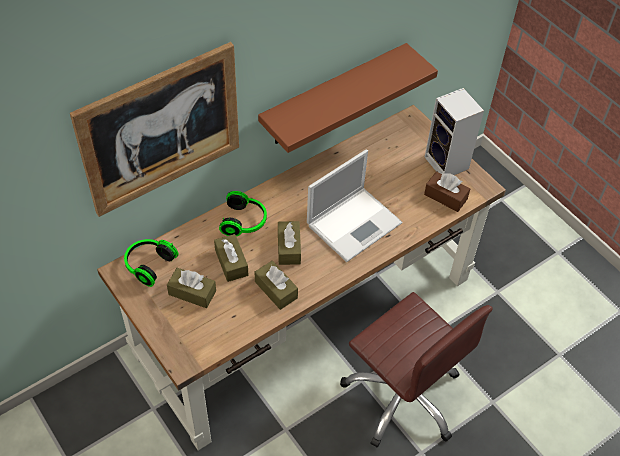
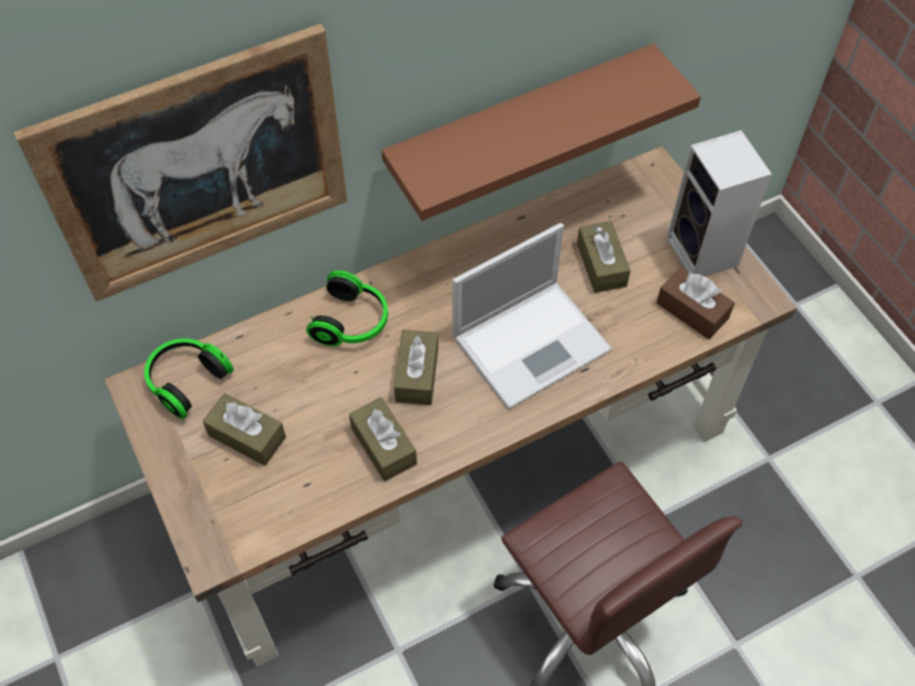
camera: 10 degrees right, 5 degrees up
brown tissue box [214,234,248,282] -> brown tissue box moved to [577,221,631,293]

